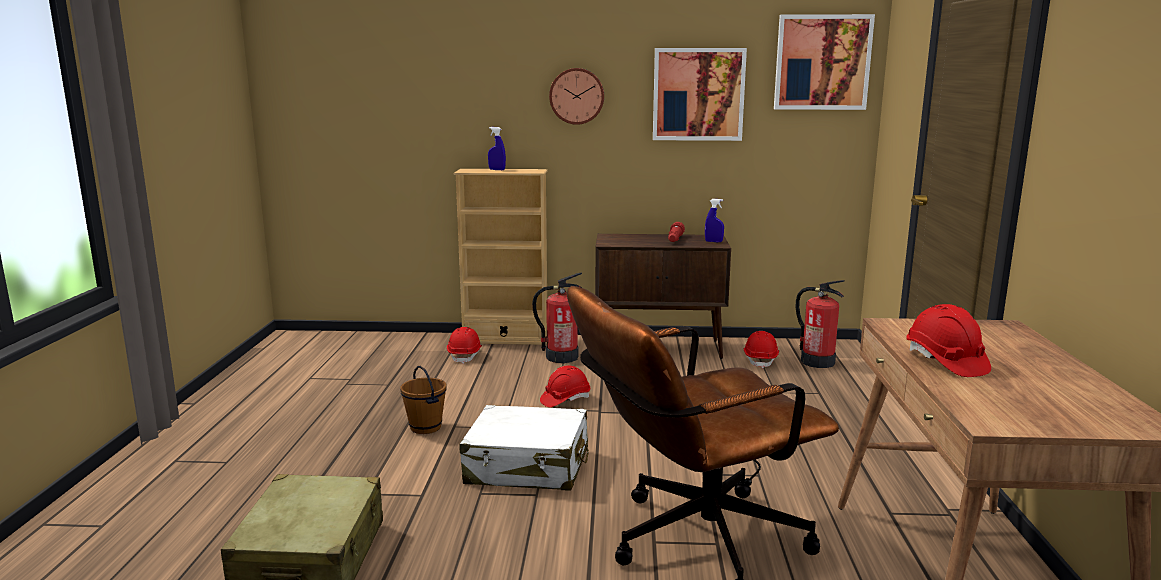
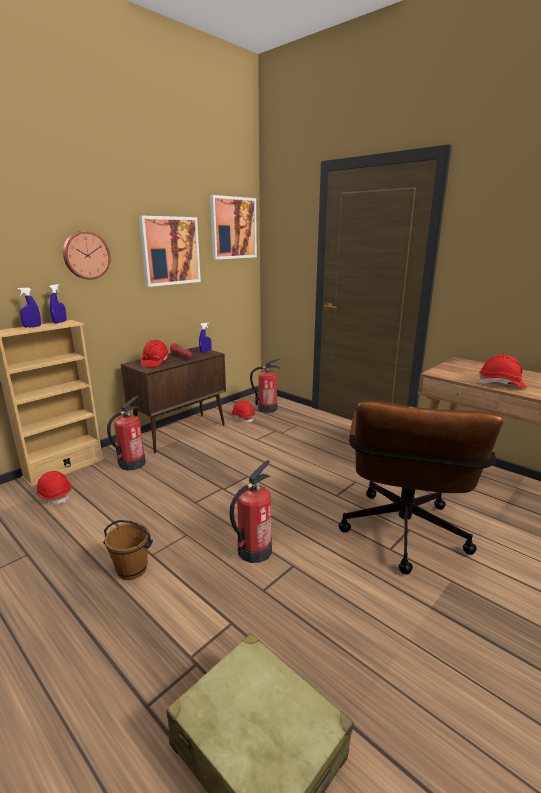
camera: 50 degrees left, 5 degrees up
white suitcase [459,405,589,491] -> fire extinguisher [230,460,272,563]
red hard hat [540,365,590,407] -> red hard hat moved to [141,340,169,367]
none -> blue spray bottle [49,284,67,323]

